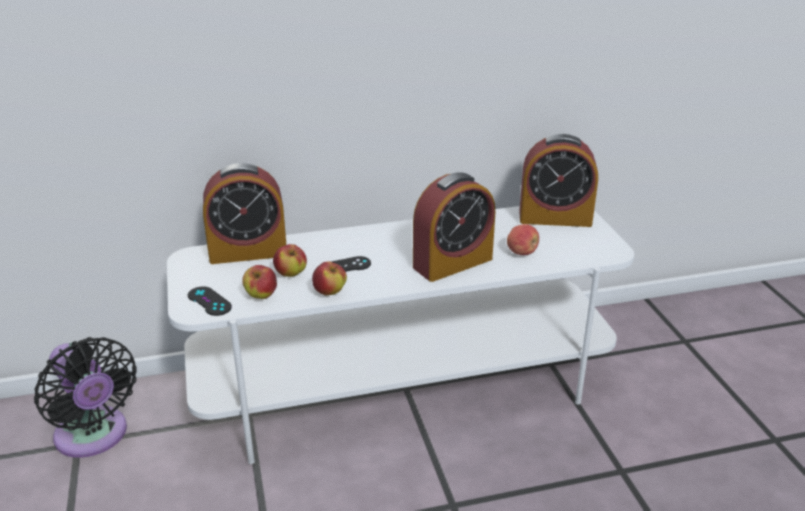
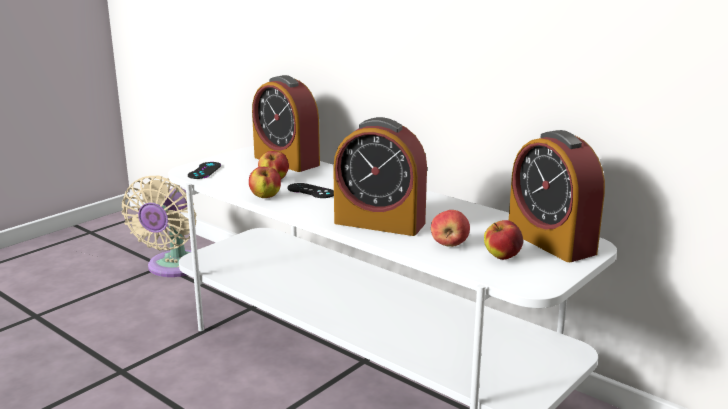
camera: 55 degrees right, 10 degrees down
black fan [34,337,137,458] -> beige fan [121,175,196,277]
apple [242,265,277,299] -> apple moved to [484,220,523,260]

